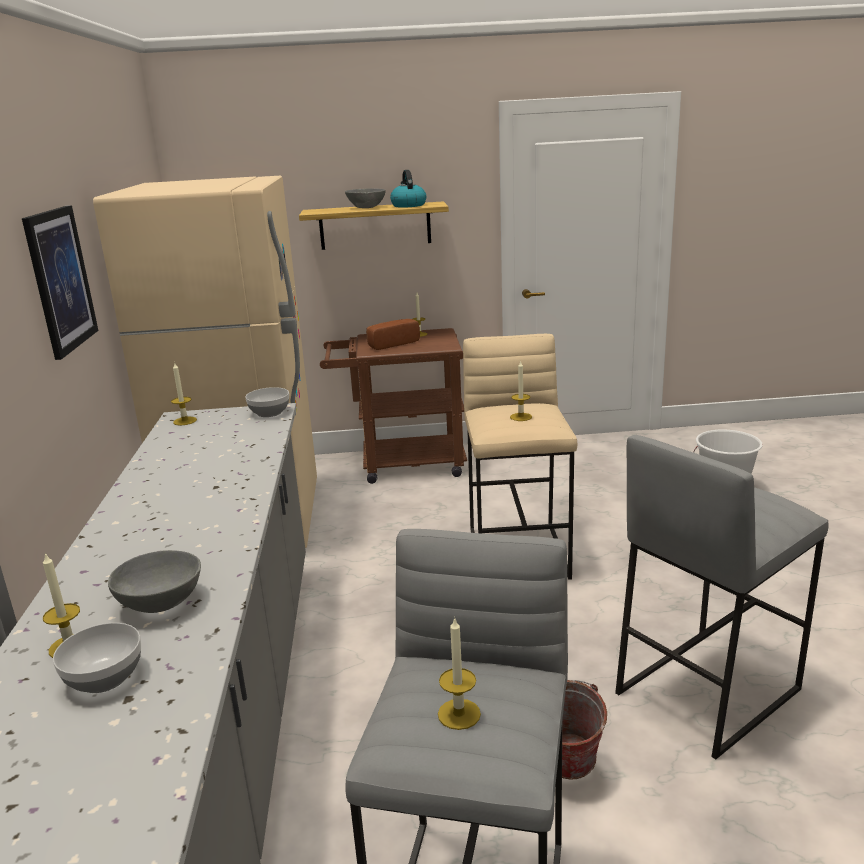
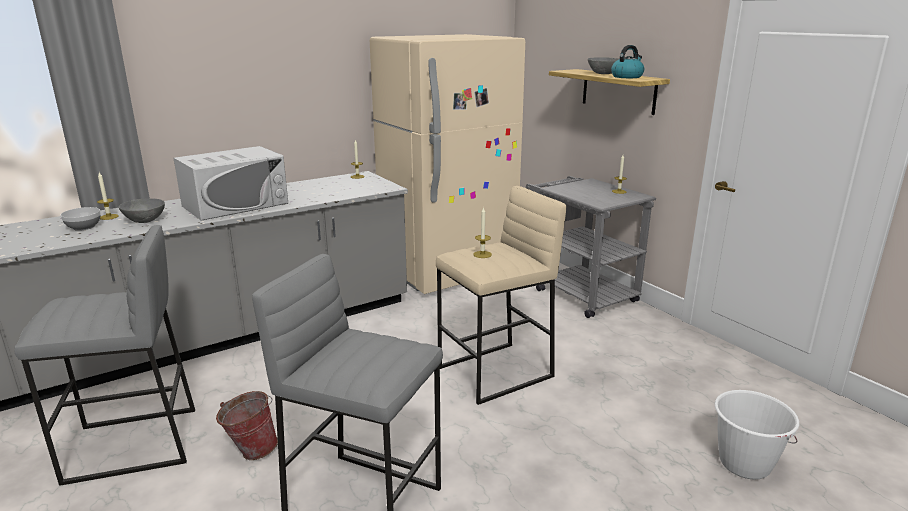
camera: 60 degrees right, 0 degrees up
picture [22,205,98,360] -> none
bowl [245,387,289,417] -> none
brown cart [320,328,467,484] -> grey cart [526,176,656,318]
bread [366,319,420,350] -> none
candle [438,617,481,730] -> none
none -> white microwave [174,146,288,221]

